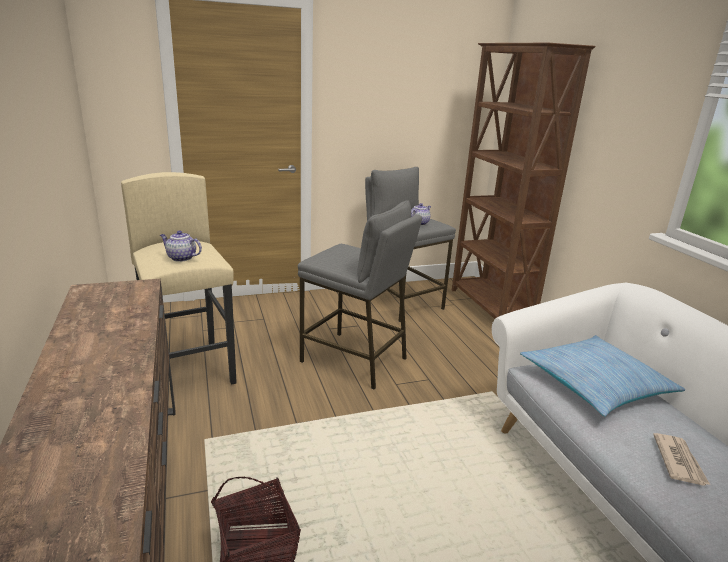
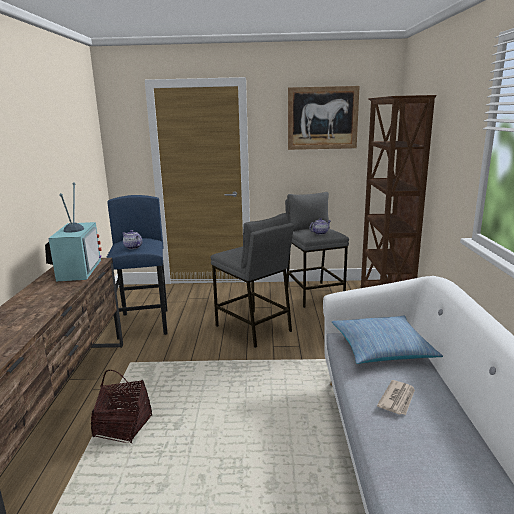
camera: 20 degrees right, 5 degrees down
beige stool [121,172,237,384] -> blue stool [106,195,167,340]
none -> television [45,182,101,281]
none -> picture [288,86,360,150]

